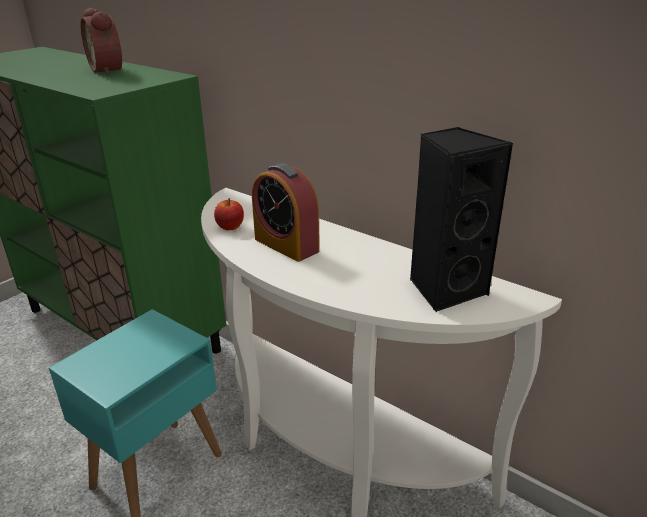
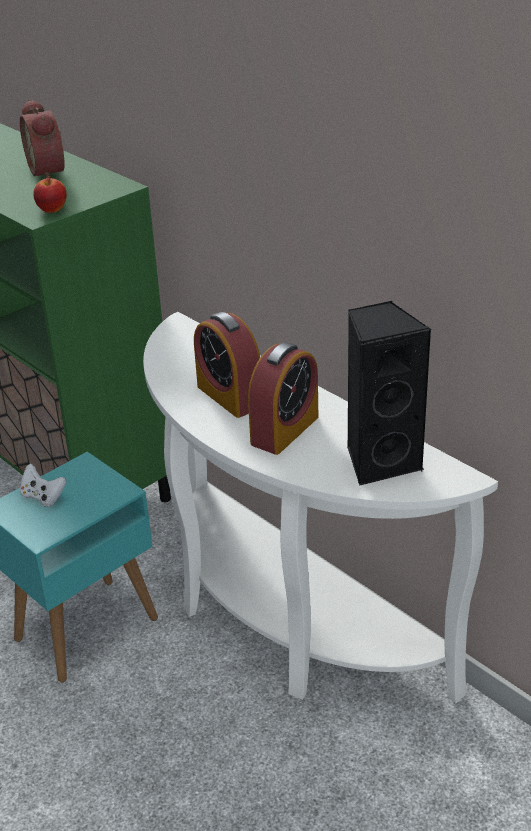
camera: 10 degrees right, 5 degrees up
apple [214,198,244,230] -> apple moved to [33,176,67,213]
none -> white game controller [20,464,67,507]
none -> alarm clock [248,343,318,455]

